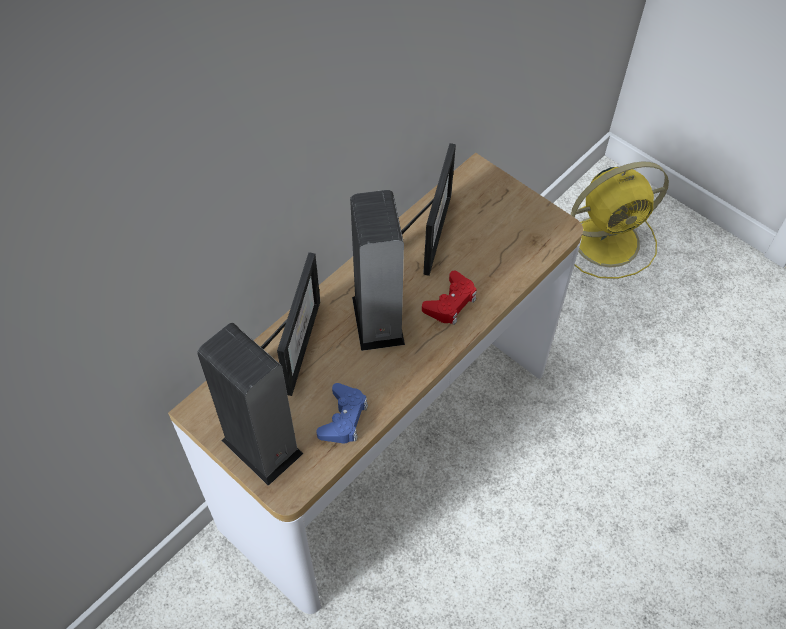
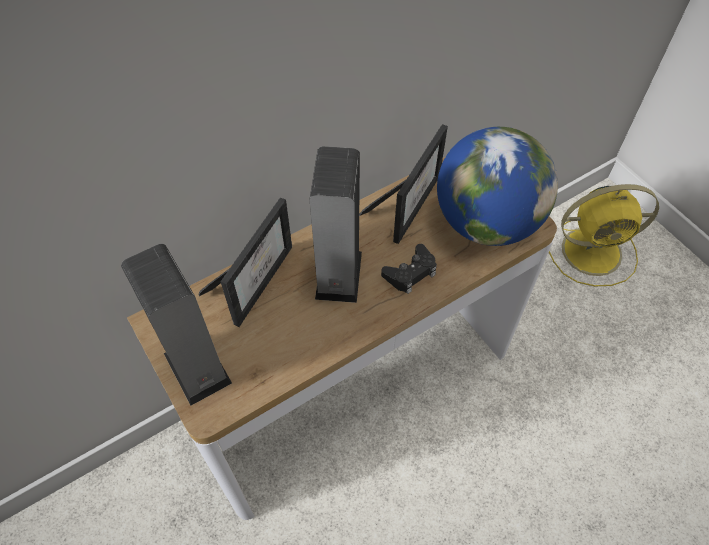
camera: 15 degrees right, 0 degrees up
blue game controller [316,383,368,443] -> none
red game controller [422,271,476,325] -> black game controller [381,244,437,294]
none -> globe [437,127,558,246]

